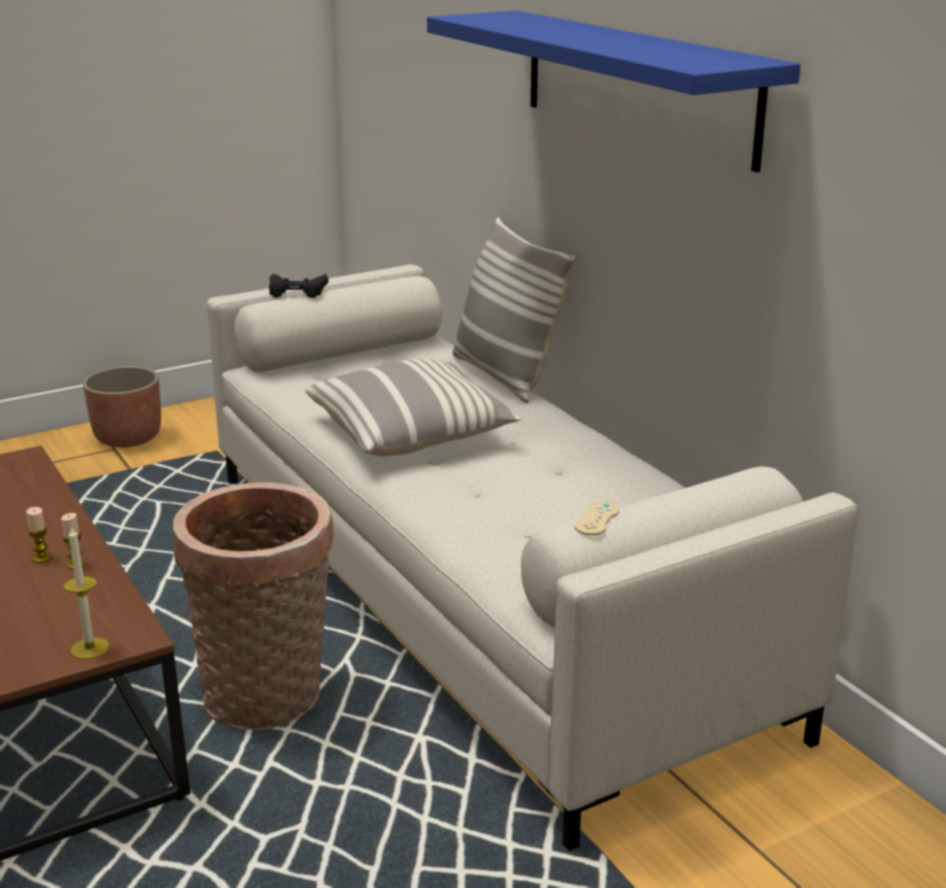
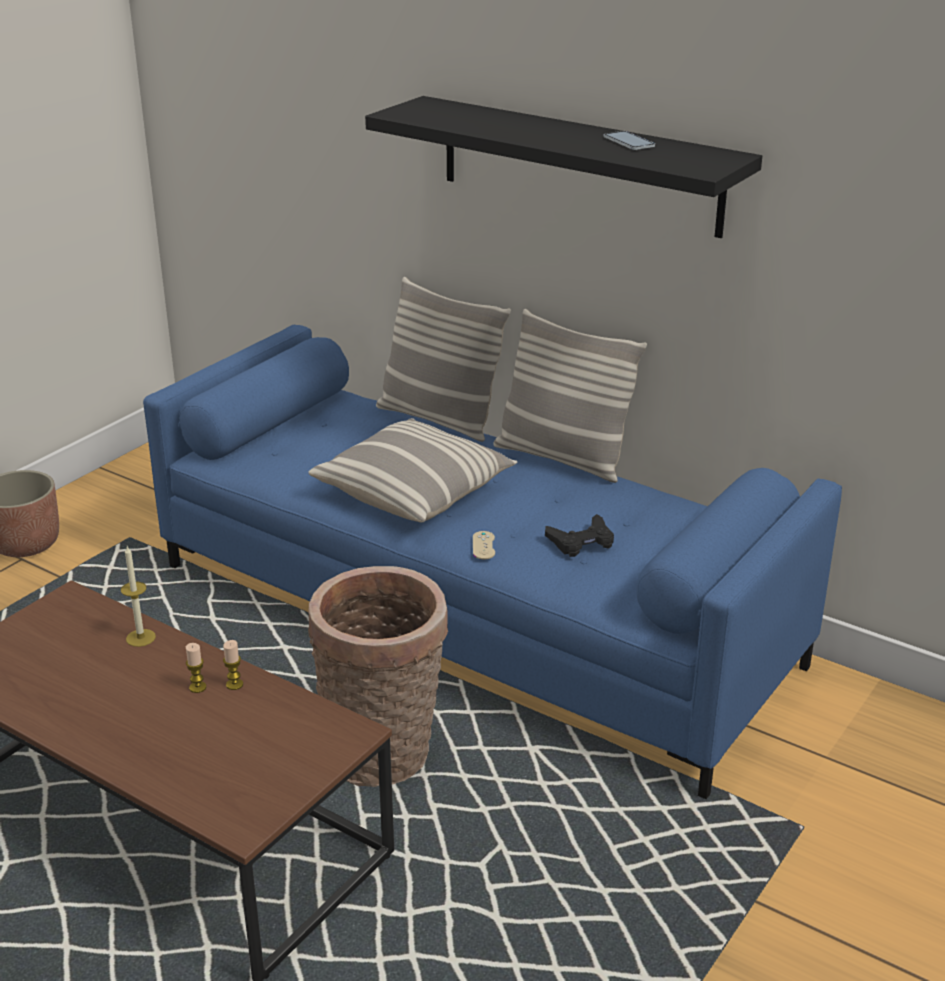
camera: 25 degrees left, 5 degrees up
candle [64,526,109,659] -> candle moved to [121,546,156,647]
beige sofa [207,264,859,851] -> blue sofa [143,324,842,799]
black game controller [269,273,329,298] -> black game controller moved to [545,514,614,557]
blue shelf [427,11,801,173] -> black shelf [365,96,762,238]
beige game controller [575,502,619,535] -> beige game controller moved to [473,531,495,559]
none -> pillow [493,309,647,483]
none -> phone [604,131,655,150]

